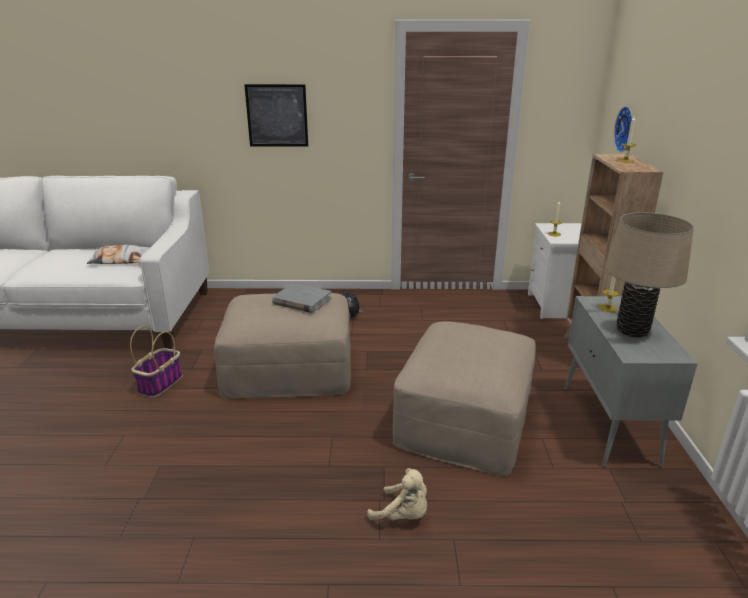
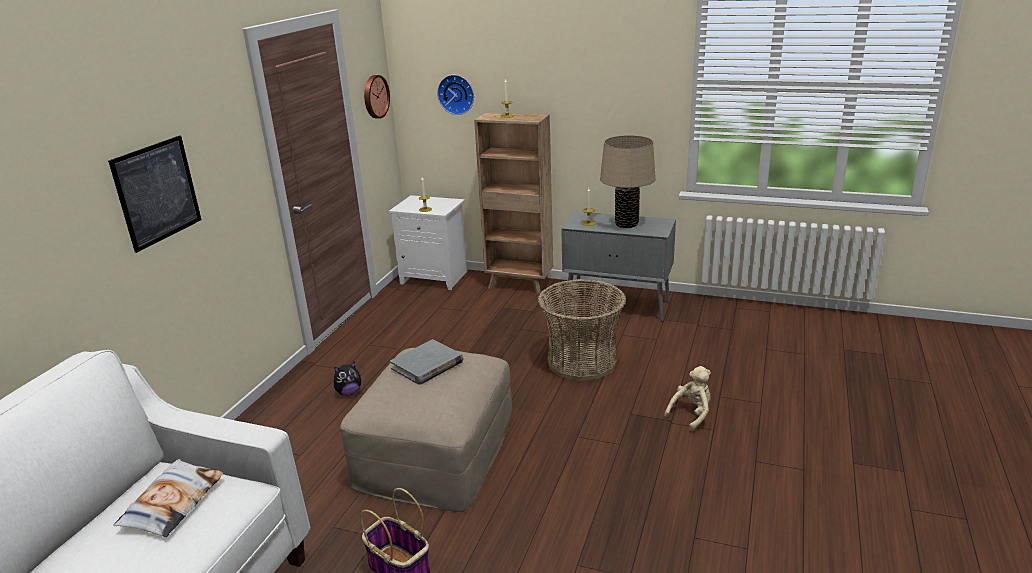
camera: 70 degrees left, 0 degrees up
beige ottoman [393,321,536,476] -> basket [538,279,626,381]
none -> wall clock [364,75,390,119]

